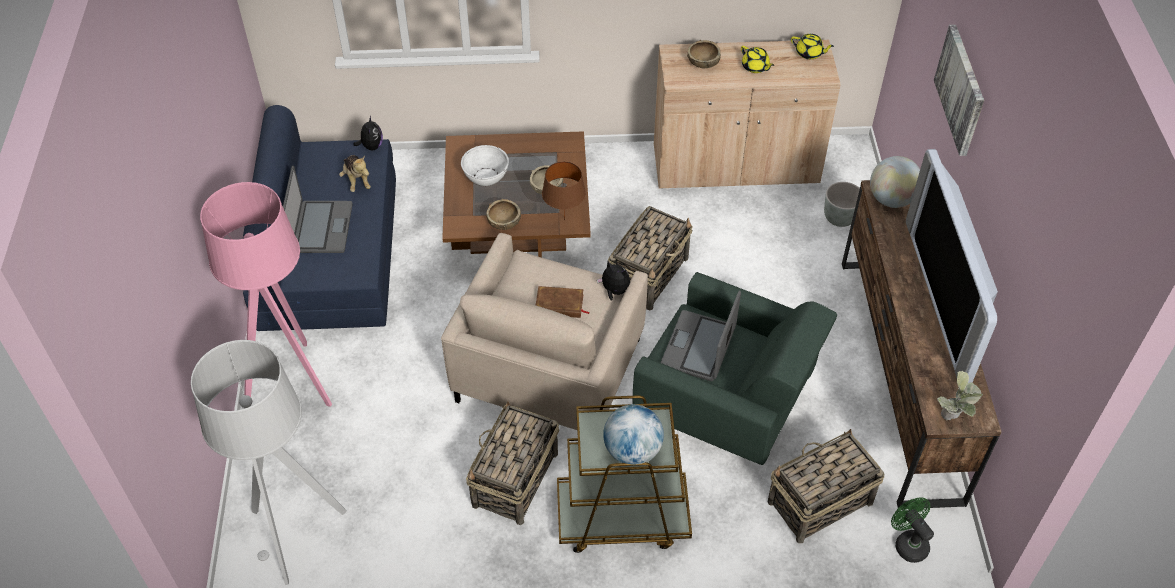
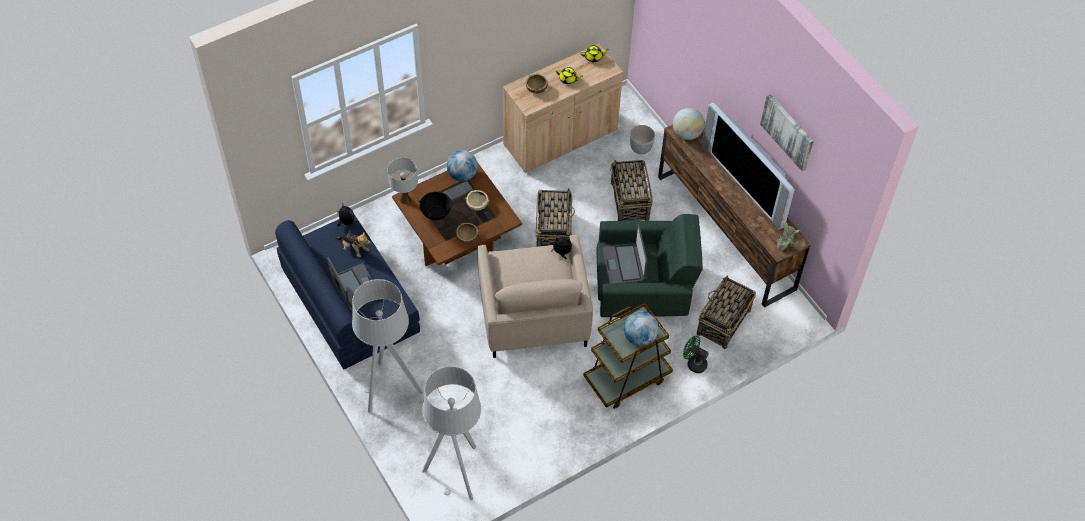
camera: 30 degrees left, 5 degrees up
pink floor lamp [200,182,332,407] -> grey floor lamp [352,279,423,413]
white bowl [461,145,509,186] -> black bowl [419,192,452,220]
basket [466,402,559,526] -> basket moved to [610,160,653,221]
brown book [536,286,590,318] -> none
brown table lamp [542,161,586,221] -> none
green fan [891,498,934,563] -> green fan moved to [683,336,709,373]
picture [934,25,984,156] -> picture moved to [760,94,814,171]
none -> white table lamp [388,158,418,204]
none -> globe [447,150,478,182]

